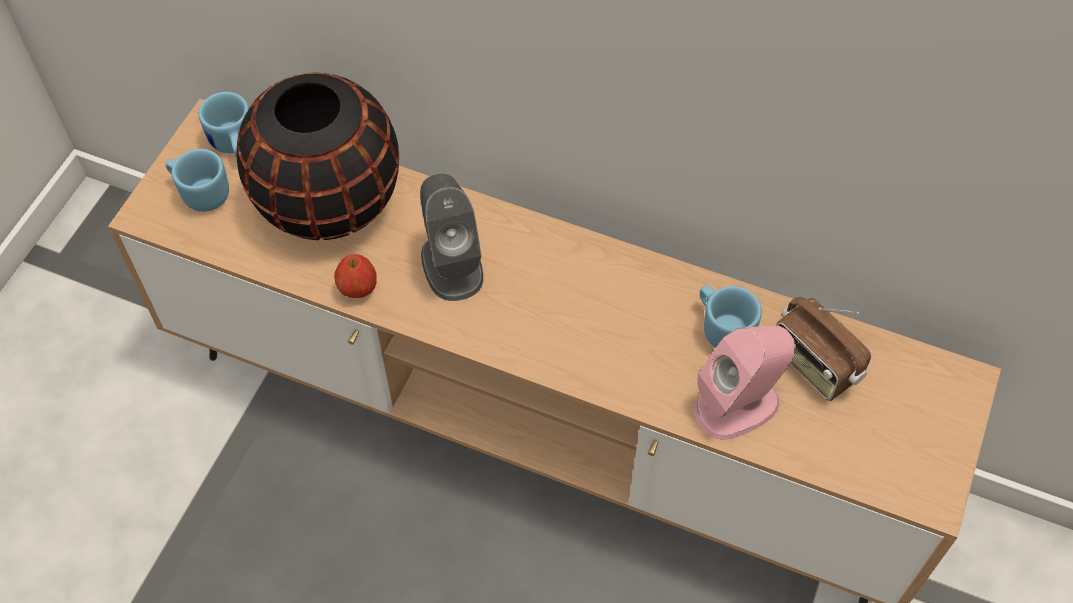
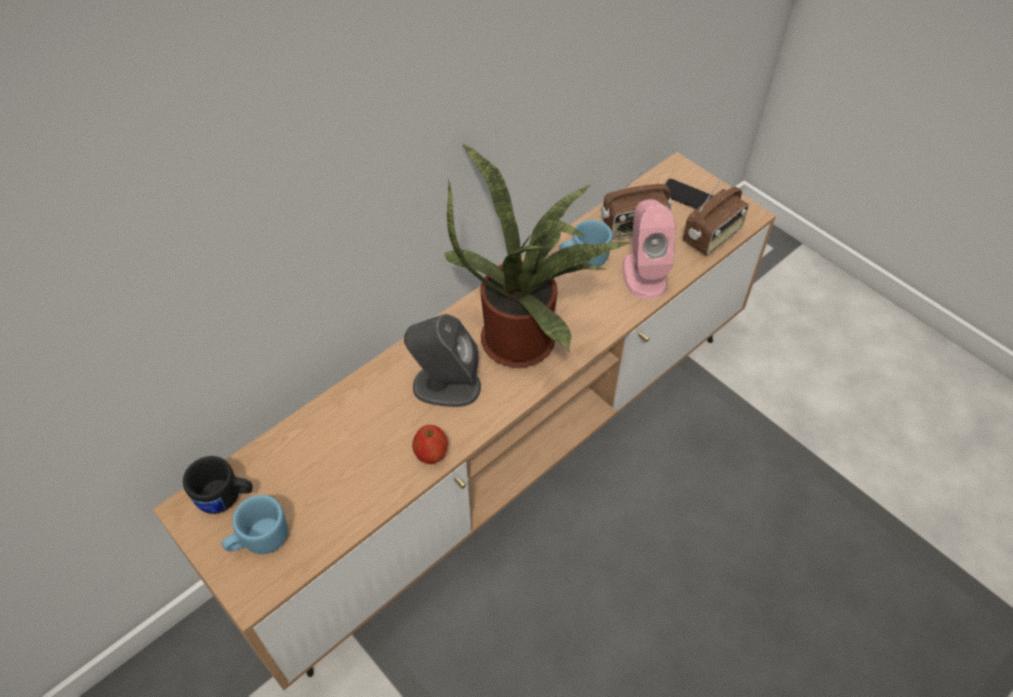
camera: 65 degrees left, 5 degrees down
blue mug [199,92,249,157] -> black mug [183,456,252,514]
black vase [237,72,399,240] -> none
none -> potted plant [444,144,632,368]
none -> phone [663,179,713,209]
none -> radio [683,173,749,256]

